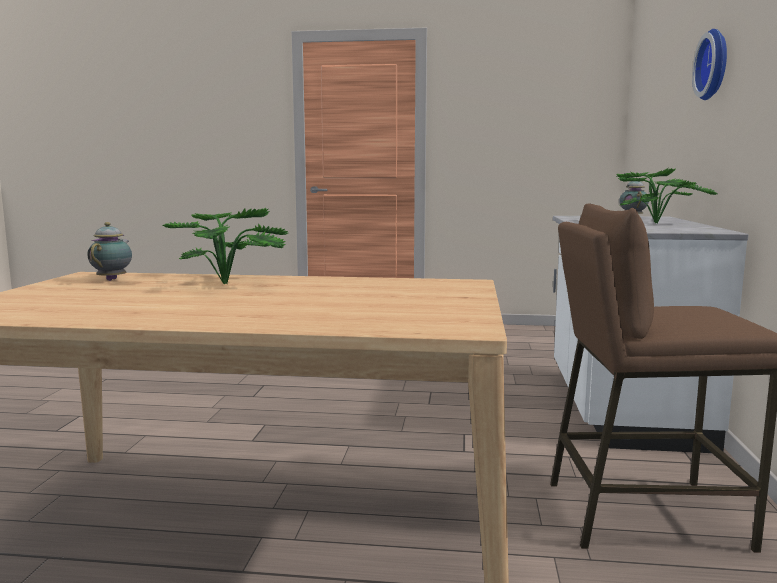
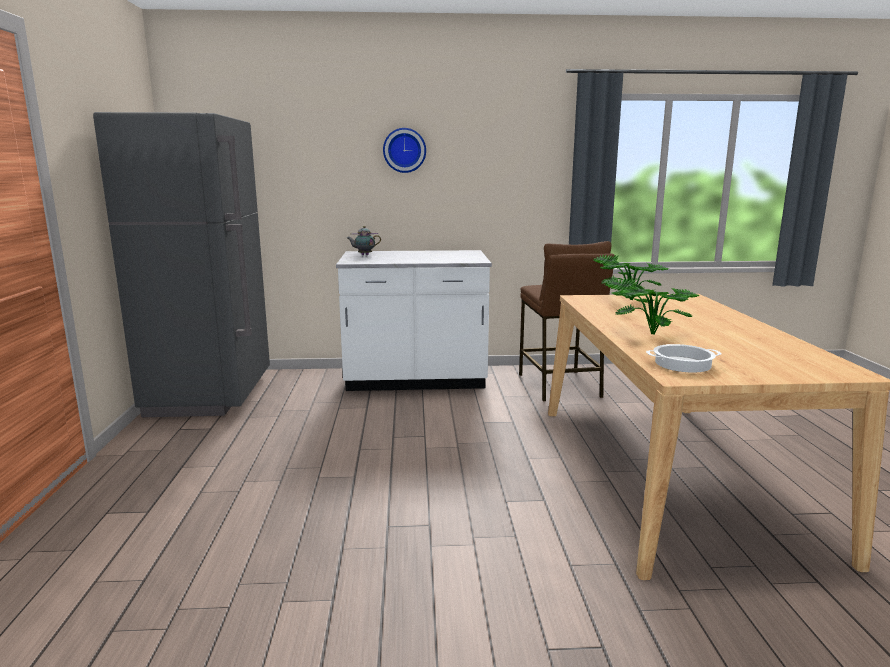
camera: 100 degrees left, 5 degrees up
teapot [87,222,132,281] -> cooking pot [646,344,721,373]
potted plant [615,168,717,223] -> potted plant moved to [593,255,669,300]
none -> grey fridge [93,112,270,417]

